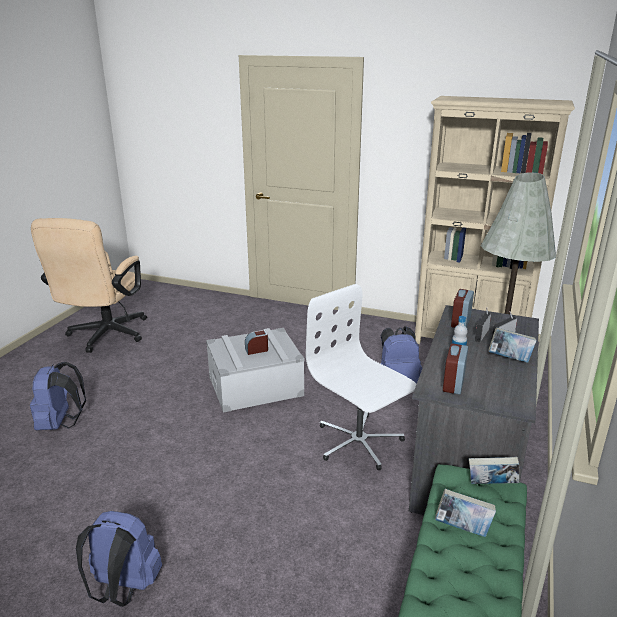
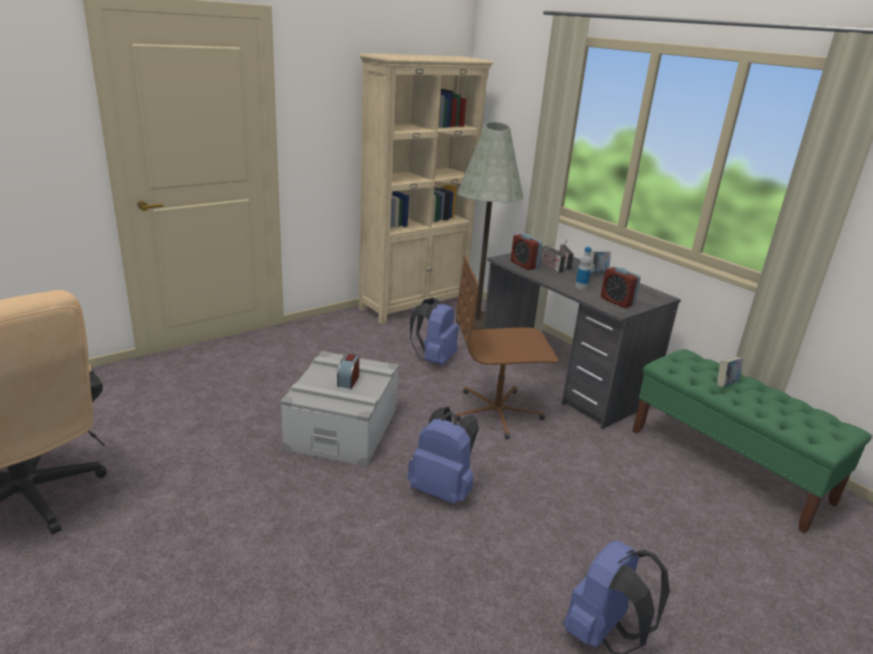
camera: 60 degrees left, 0 degrees up
blue backpack [30,362,86,430] -> blue backpack moved to [407,407,479,504]
white office chair [306,284,416,470] -> brown office chair [456,255,558,439]
book [469,457,519,484] -> none

